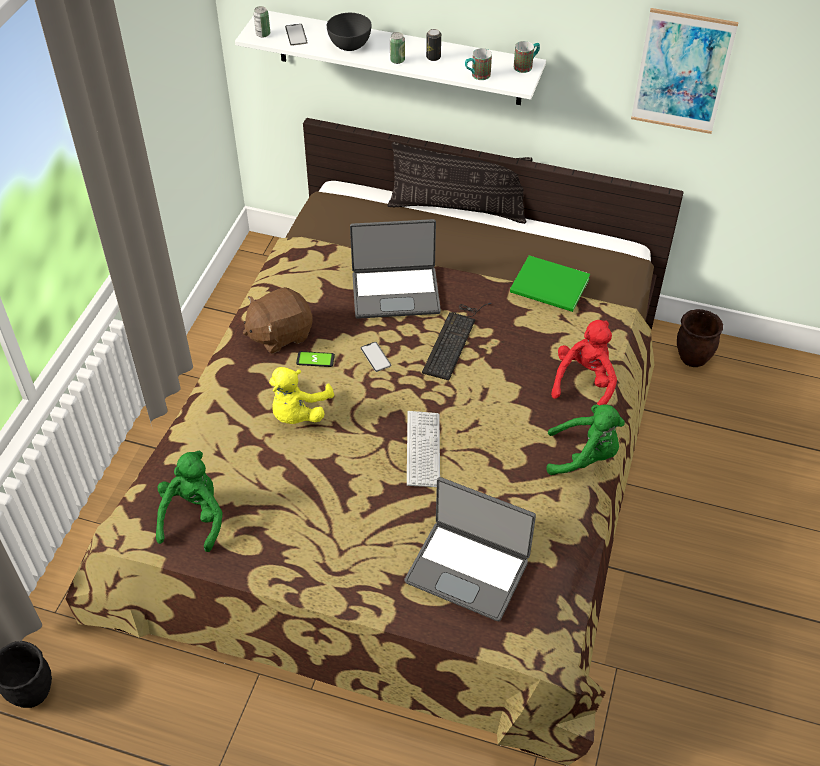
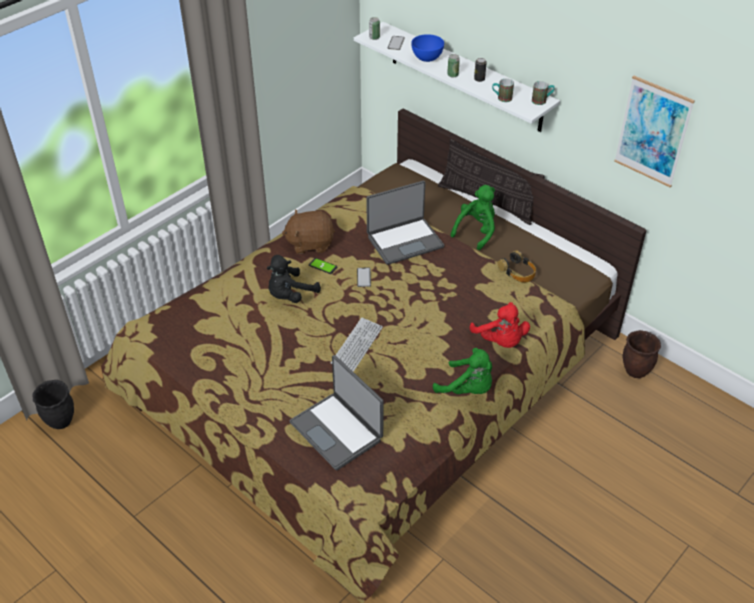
camera: 25 degrees right, 5 degrees down
green plush toy [156,451,223,552] -> green plush toy moved to [451,185,495,250]
yellow plush toy [269,367,334,424] -> black plush toy [266,255,321,303]
grey bowl [327,13,371,51] -> blue bowl [411,34,444,62]
laptop [350,219,441,319] -> laptop turned 45 degrees counterclockwise [366,181,444,265]
keyboard [422,303,492,380] -> none
green book [510,255,590,312] -> headphones [498,250,536,283]
red plush toy [551,320,617,405] -> red plush toy turned 105 degrees clockwise [470,302,530,348]

